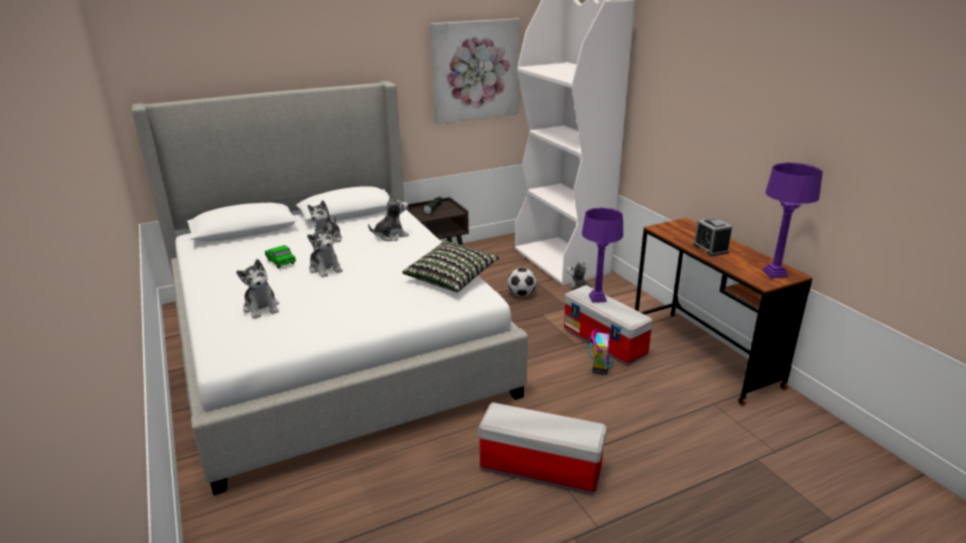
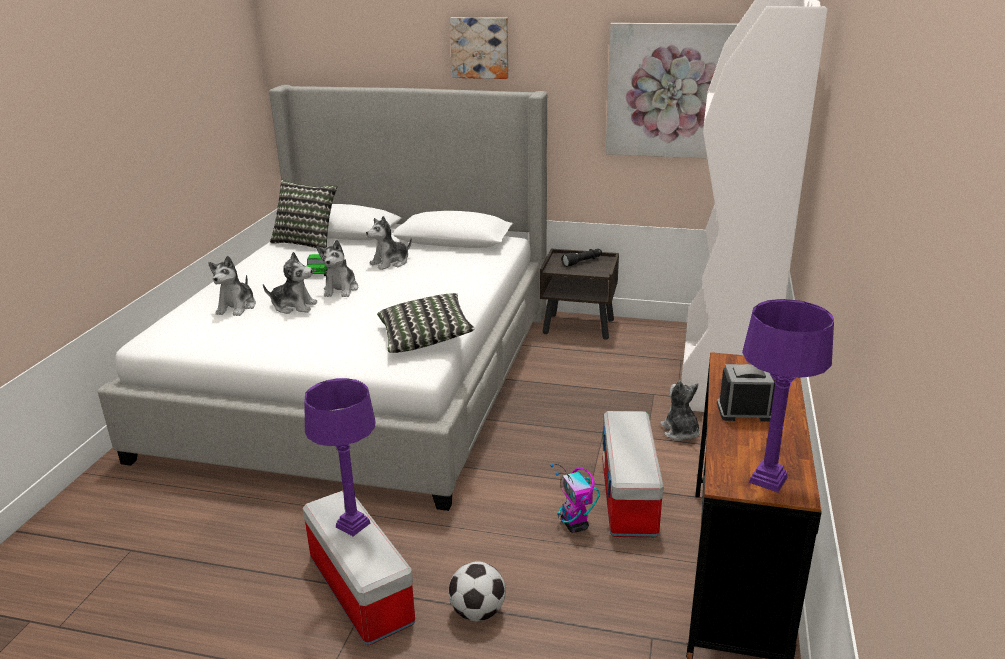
camera: 40 degrees right, 0 degrees up
plush toy [368,193,409,241] -> plush toy moved to [263,252,317,314]
football [508,268,536,296] -> football moved to [449,561,505,621]
purple table lamp [582,208,623,303] -> purple table lamp moved to [304,378,375,536]
toy robot [587,327,622,375] -> toy robot turned 105 degrees clockwise [550,464,600,533]
alarm clock [693,217,732,256] -> alarm clock turned 75 degrees clockwise [717,364,775,422]
none -> pillow [270,180,337,248]
none -> picture [450,17,509,79]

